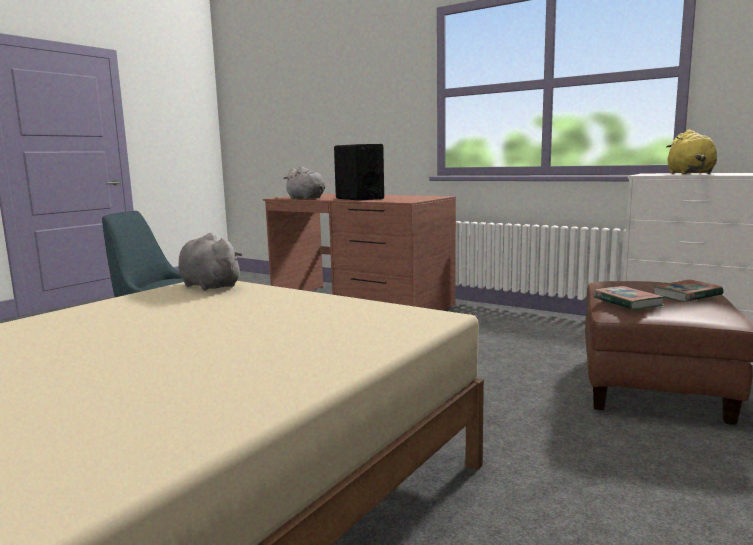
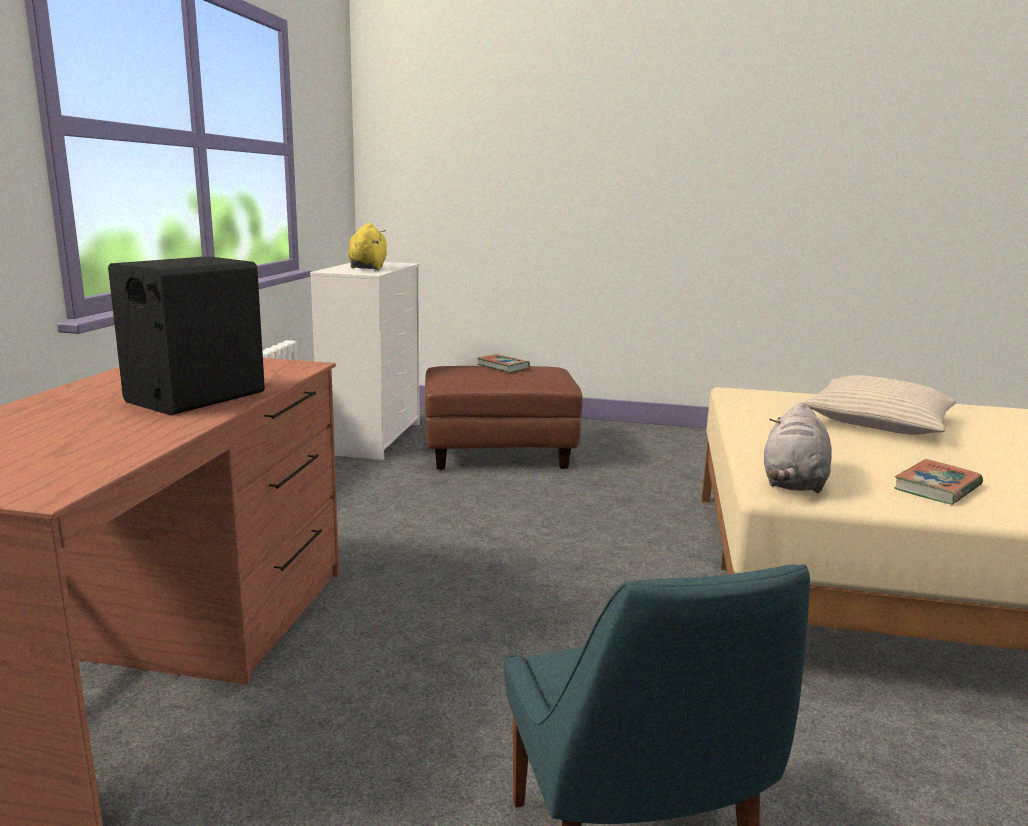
camera: 115 degrees left, 5 degrees up
grey plush toy [283,166,326,199] -> none
book [593,286,664,310] -> book moved to [894,459,983,504]
yellow plush toy [666,129,717,174] -> yellow plush toy turned 75 degrees counterclockwise [348,223,387,270]
none -> beige pillow [803,375,957,435]

